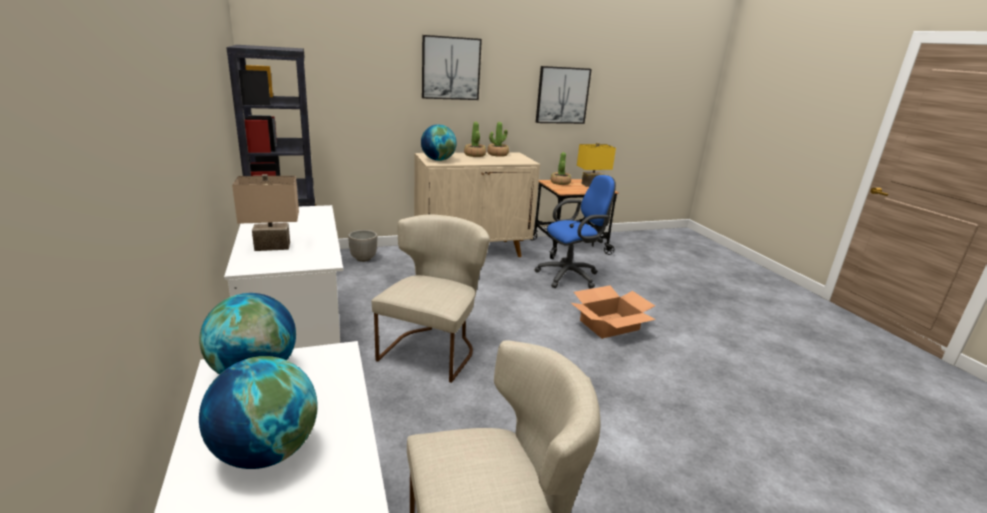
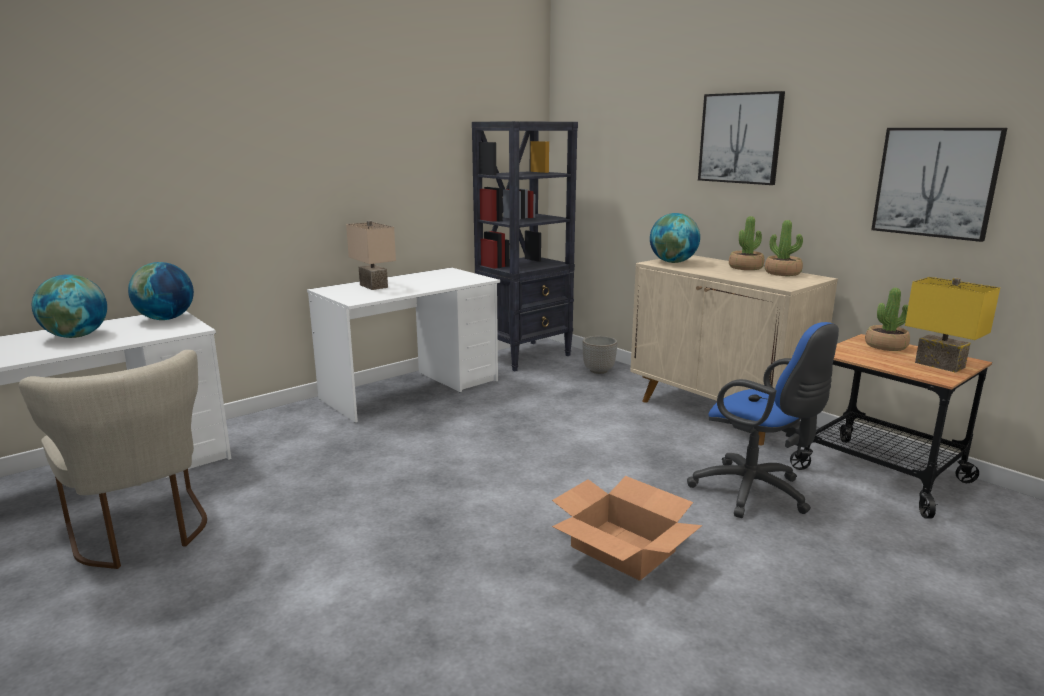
camera: 70 degrees right, 5 degrees down
beige chair [372,215,490,383] -> none

